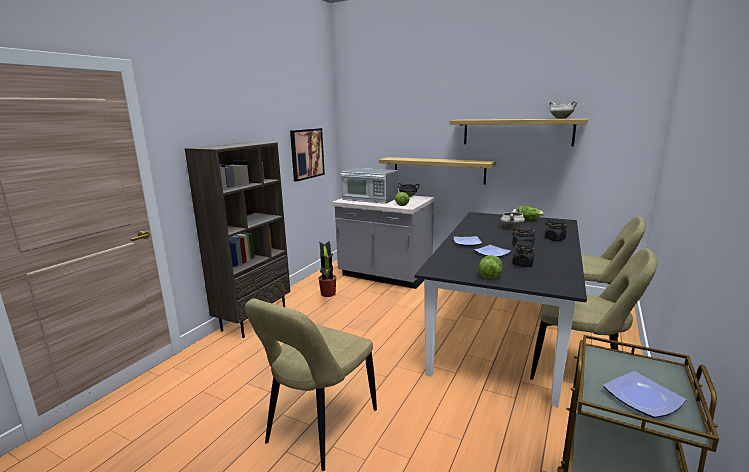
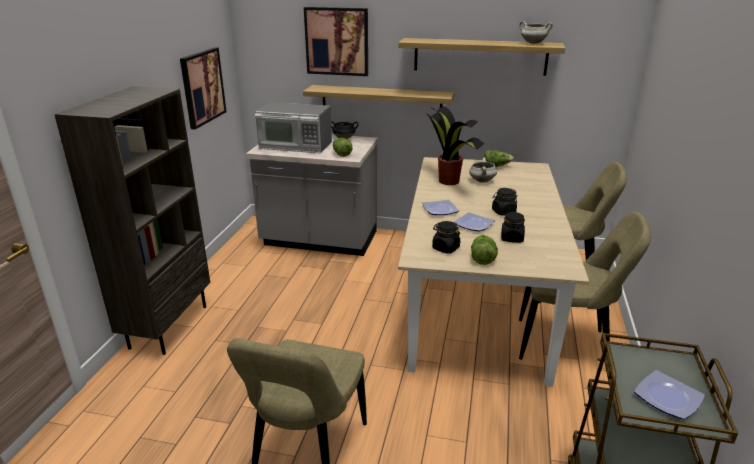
camera: 15 degrees left, 10 degrees up
potted plant [318,241,337,297] -> potted plant moved to [426,106,485,185]
black dining table [415,212,587,407] -> beige dining table [398,157,589,387]
black jar [544,219,567,241] -> black jar moved to [432,221,461,254]
none -> picture [304,7,368,76]

